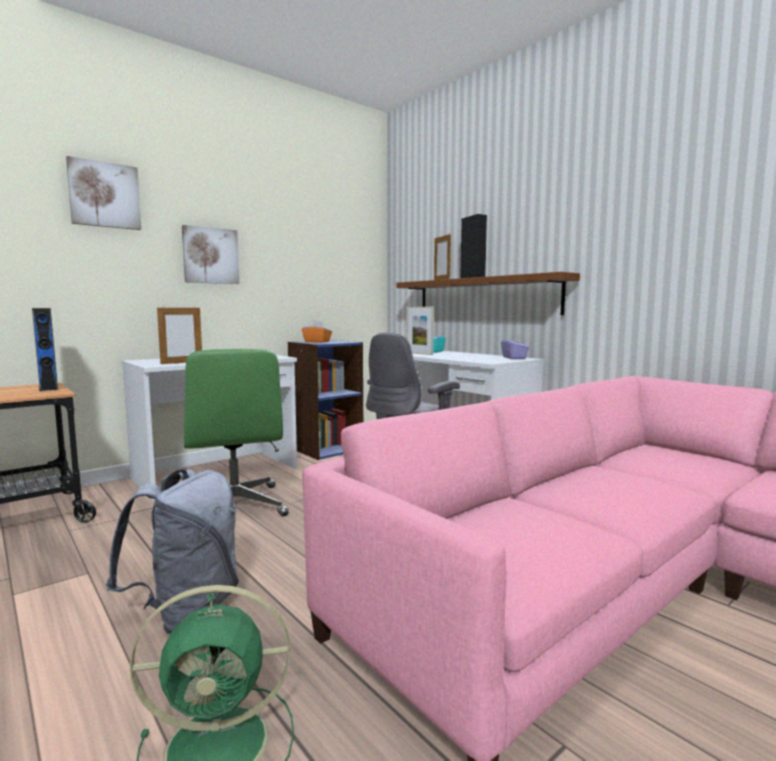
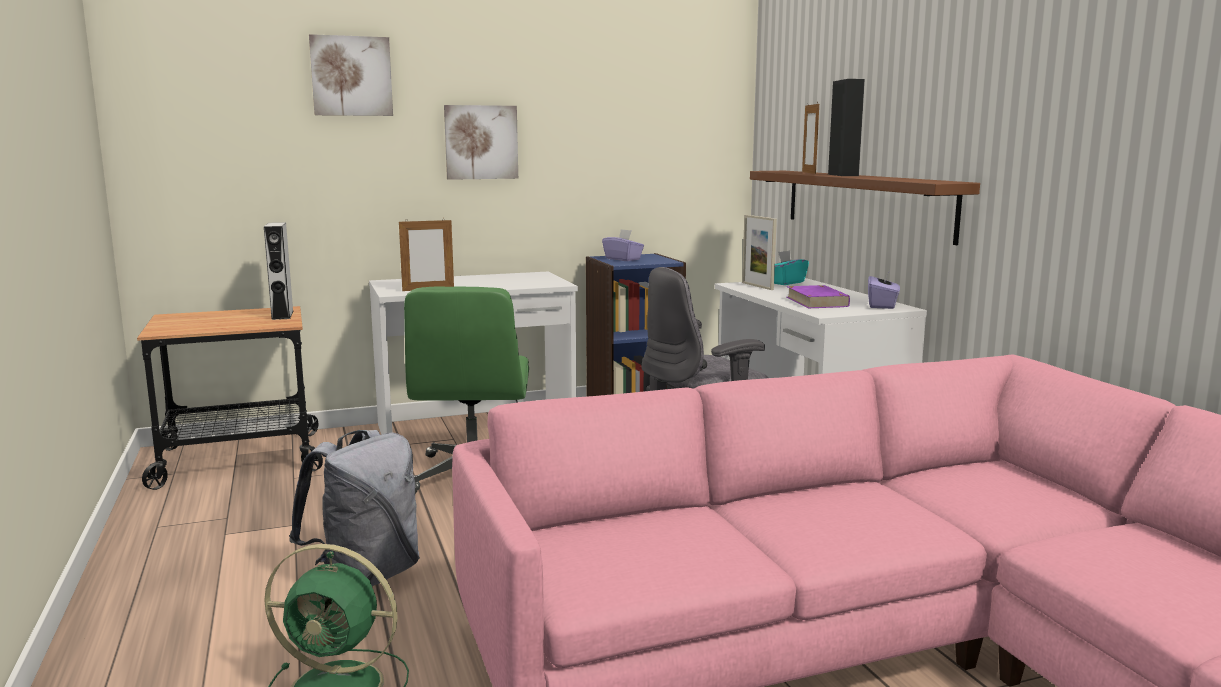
camera: 20 degrees right, 5 degrees up
blue speaker [32,308,58,391] -> grey speaker [264,222,293,320]
orange tissue box [302,321,332,343] -> purple tissue box [602,229,644,261]
none -> purple book [786,285,850,308]

